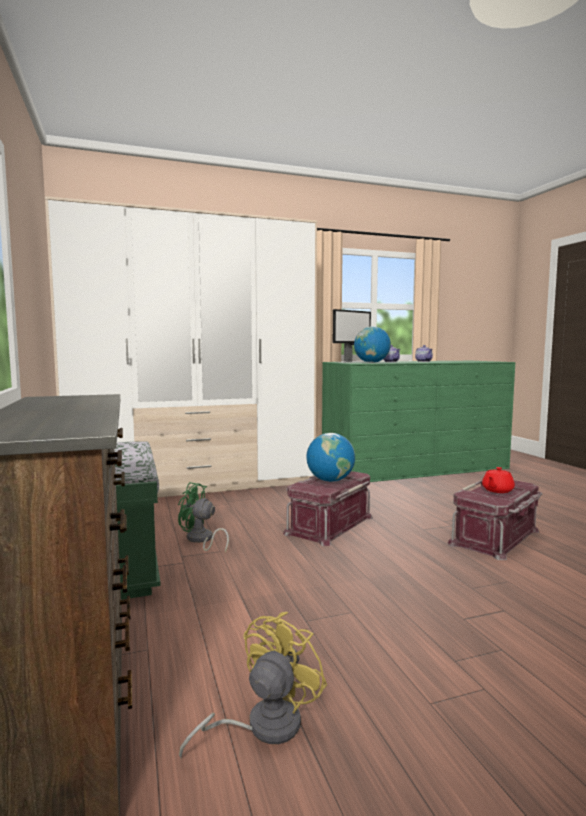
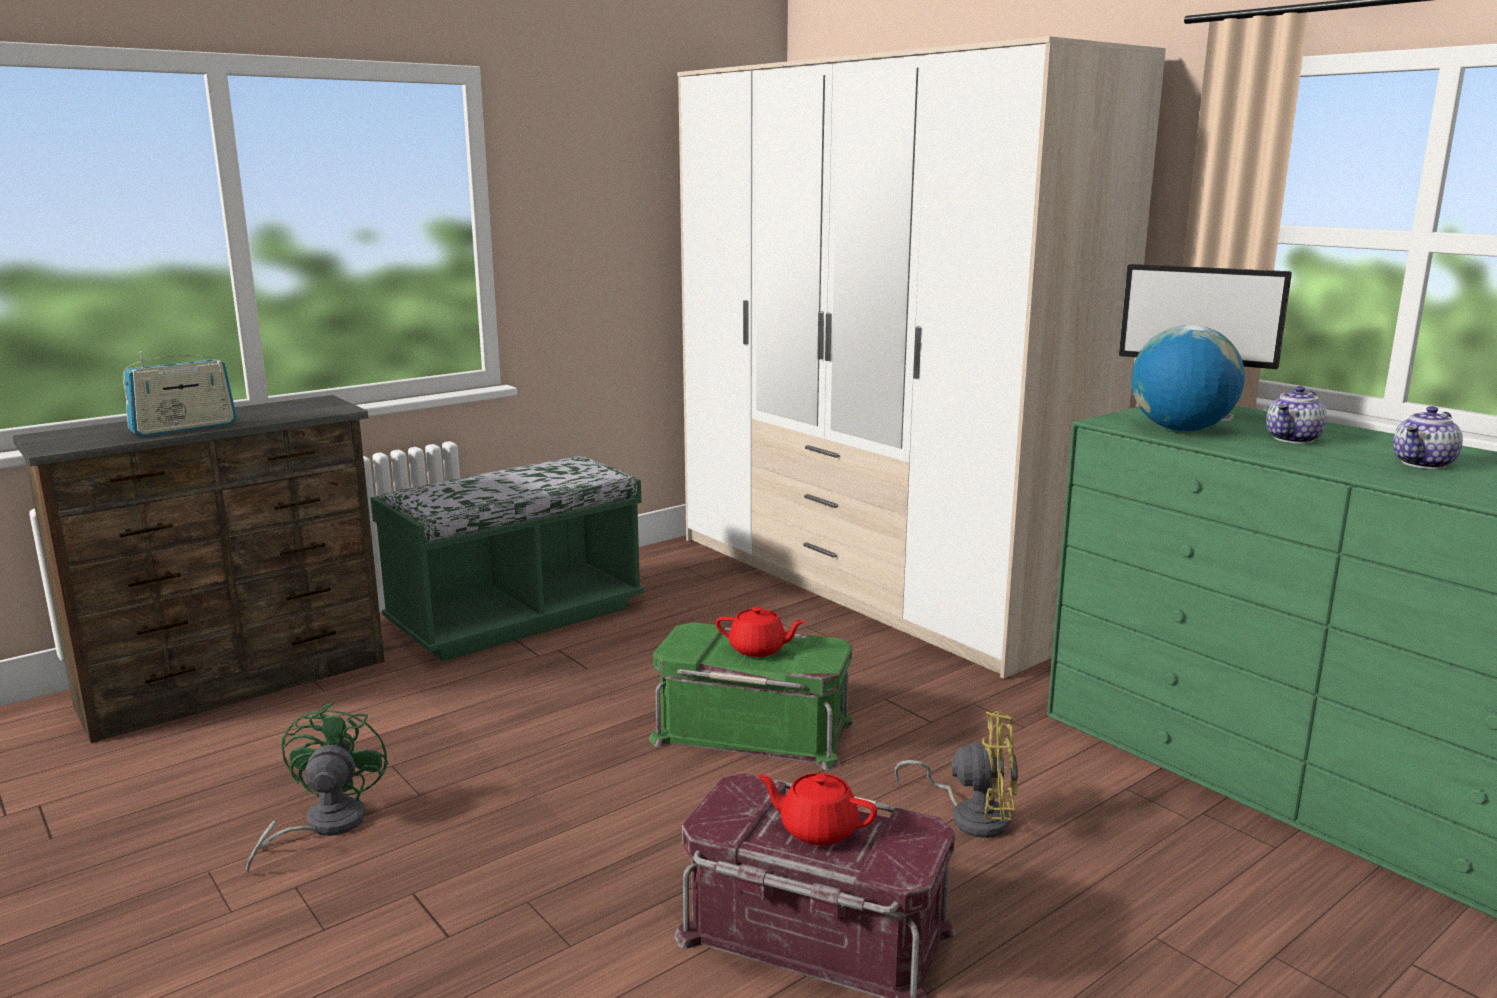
camera: 70 degrees right, 10 degrees up
green fan [178,482,229,553] -> green fan moved to [246,702,389,874]
yellow fan [179,612,327,758] -> yellow fan moved to [894,711,1019,838]
red storage box [283,471,373,546] -> green storage box [649,622,855,770]
globe [307,433,355,482] -> red teapot [716,607,805,657]
none -> radio [123,352,237,437]

